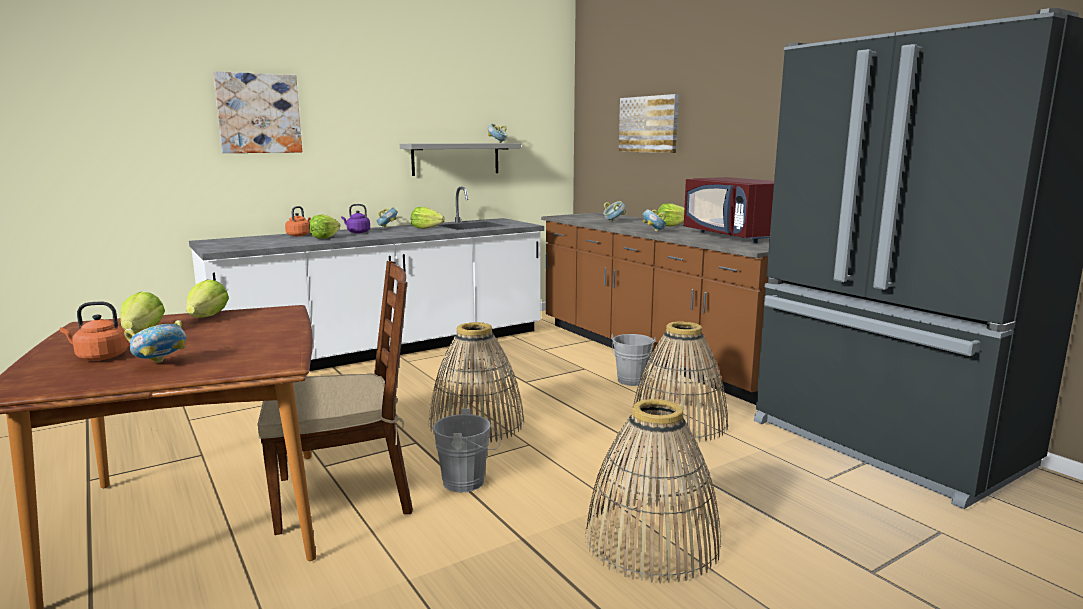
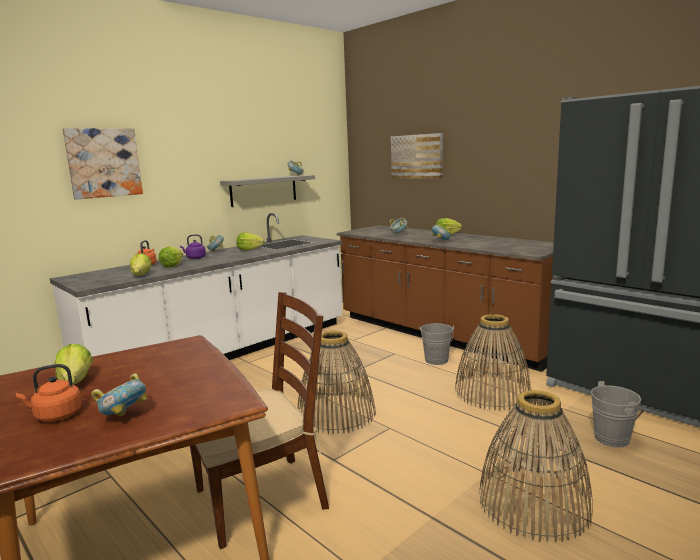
camera: 10 degrees left, 0 degrees up
lettuce [186,279,229,318] -> lettuce moved to [130,253,152,276]
grey bucket [433,409,501,493] -> grey bucket moved to [591,381,650,448]
red microwave [684,177,774,243] -> none

